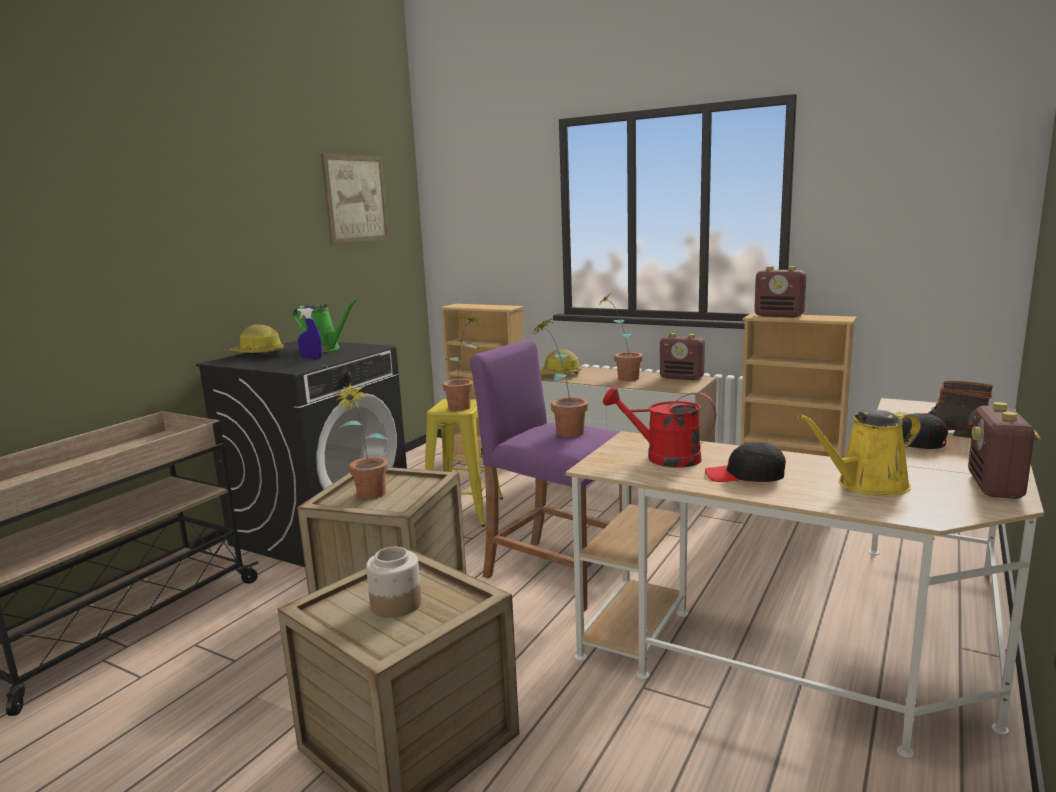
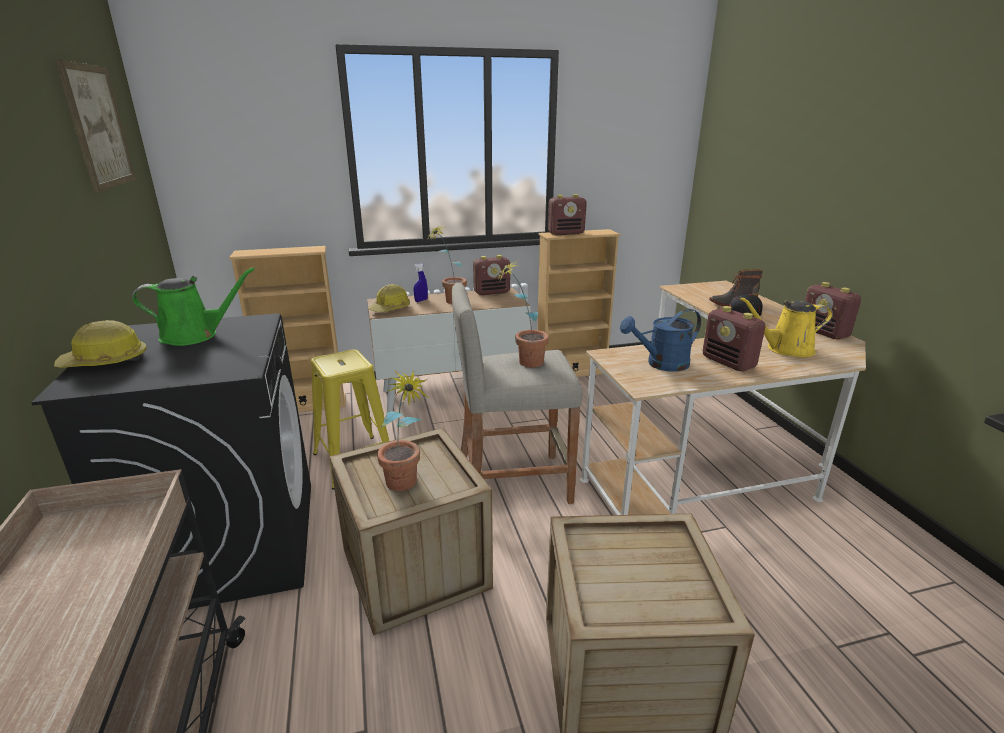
camera: 45 degrees left, 10 degrees up
blue spray bottle [297,308,322,359] -> blue spray bottle moved to [414,263,428,302]
jar [366,547,422,618] -> none
potted plant [443,313,481,411] -> none
purple stool [470,339,631,611] -> beige stool [452,283,583,504]
red watering can [603,386,716,468] -> blue watering can [620,309,701,372]
black cap [705,442,786,482] -> radio [702,306,765,372]
yellow watering can [798,410,921,495] -> yellow watering can turned 60 degrees clockwise [740,297,833,357]

